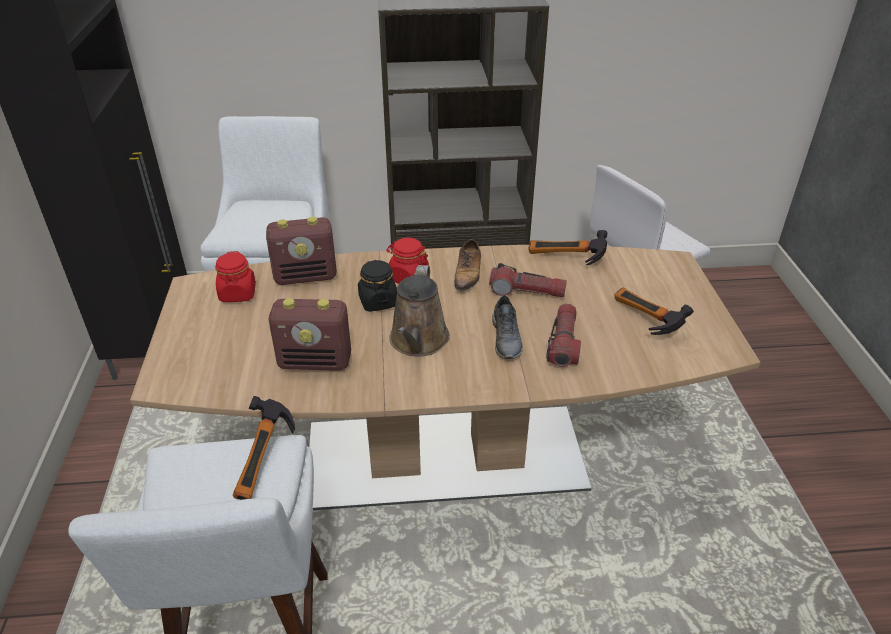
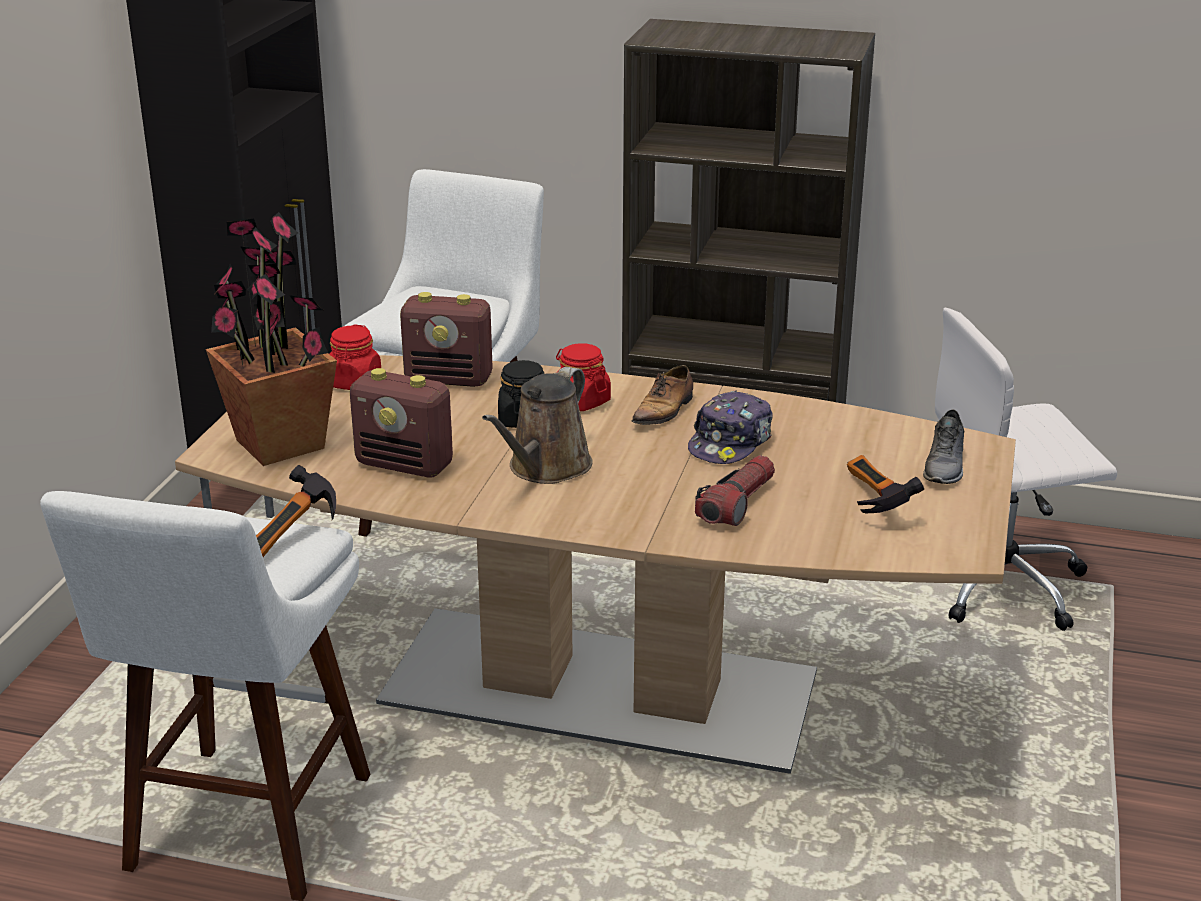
camera: 20 degrees right, 10 degrees down
flashlight [489,263,567,297] -> cap [688,390,772,464]
grey shoe [492,296,523,359] -> grey shoe moved to [923,410,964,484]
hammer [528,230,608,265] -> none
none -> potted plant [206,212,337,466]

